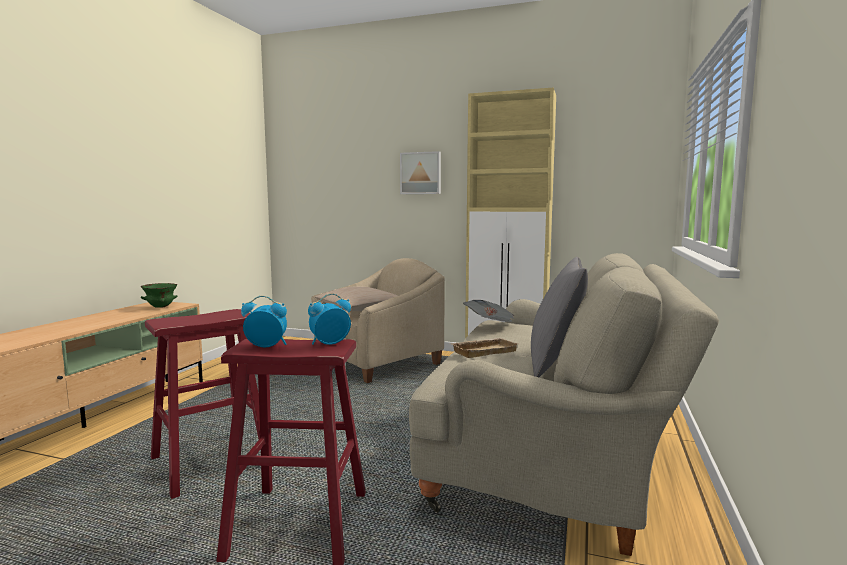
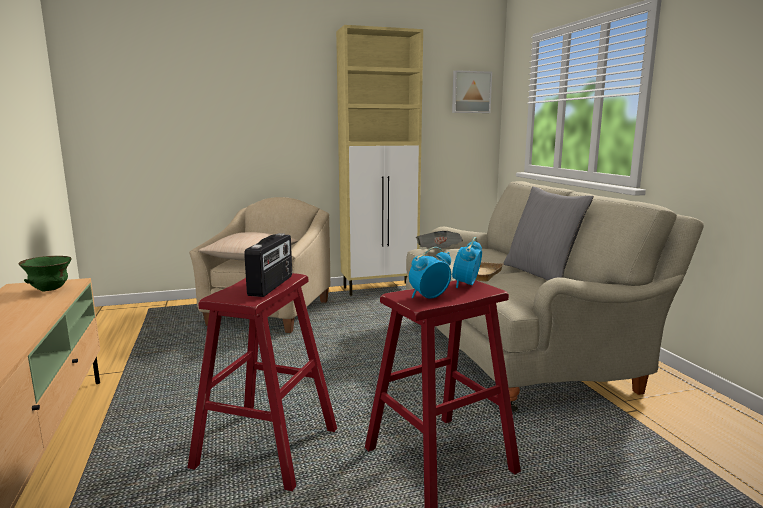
camera: 35 degrees left, 5 degrees up
picture [400,151,441,194] -> picture moved to [452,70,492,113]
none -> radio [244,233,292,297]

